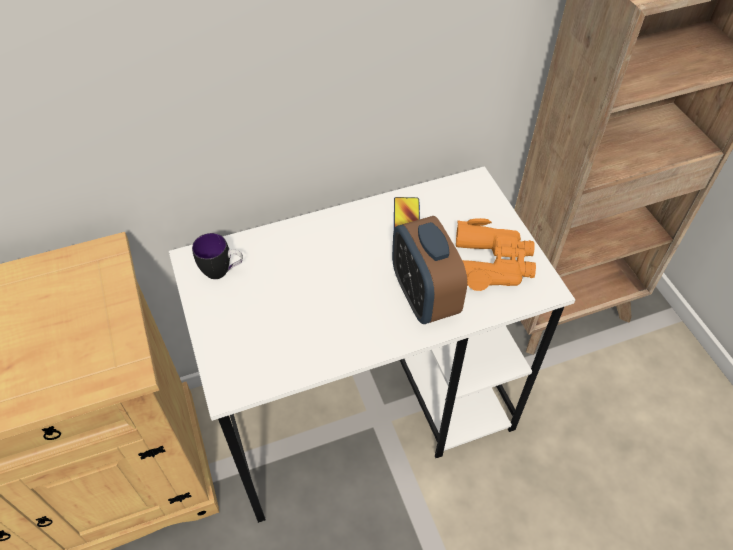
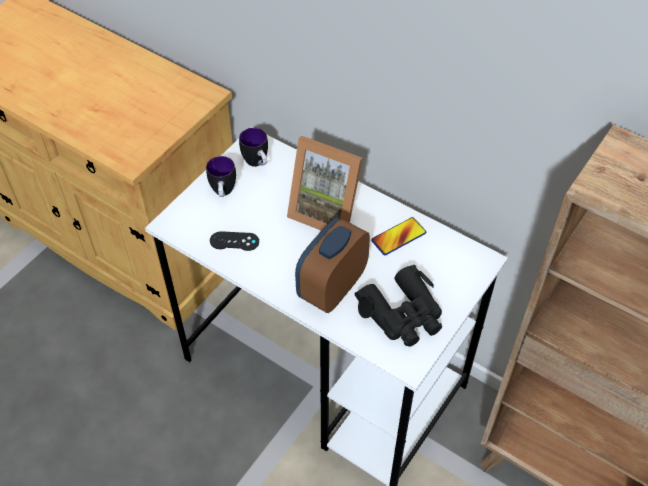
camera: 55 degrees right, 0 degrees up
orange binoculars [456,218,536,291] -> black binoculars [355,264,442,347]
none -> mug [206,156,236,197]
none -> black game controller [210,231,259,251]
none -> picture frame [287,136,363,231]

